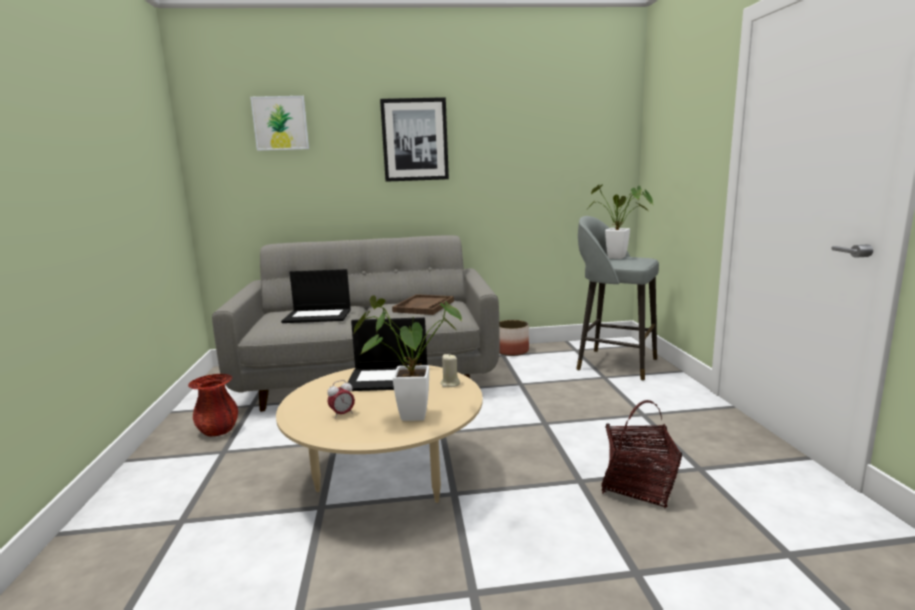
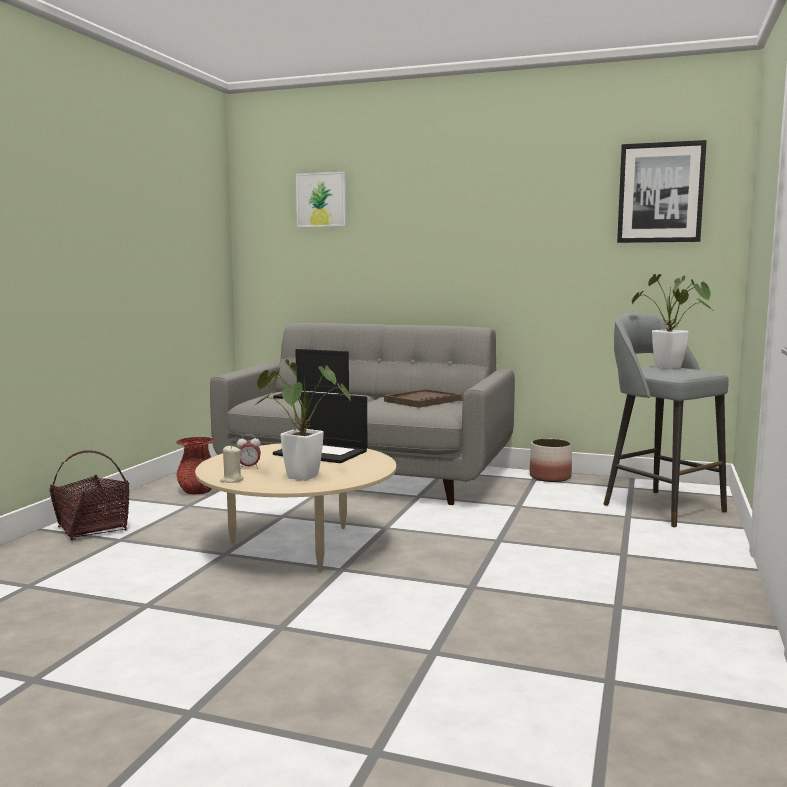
camera: 25 degrees right, 5 degrees down
picture [380,97,449,182] -> picture moved to [617,140,707,243]
beige candle [441,354,460,387] -> beige candle moved to [220,445,244,483]
basket [601,400,682,508] -> basket moved to [50,450,129,540]

